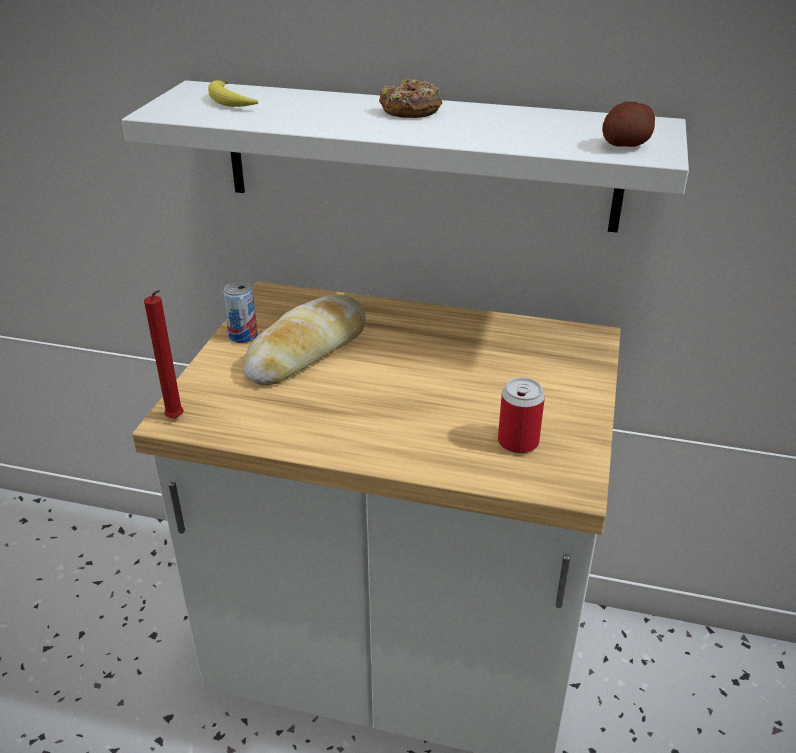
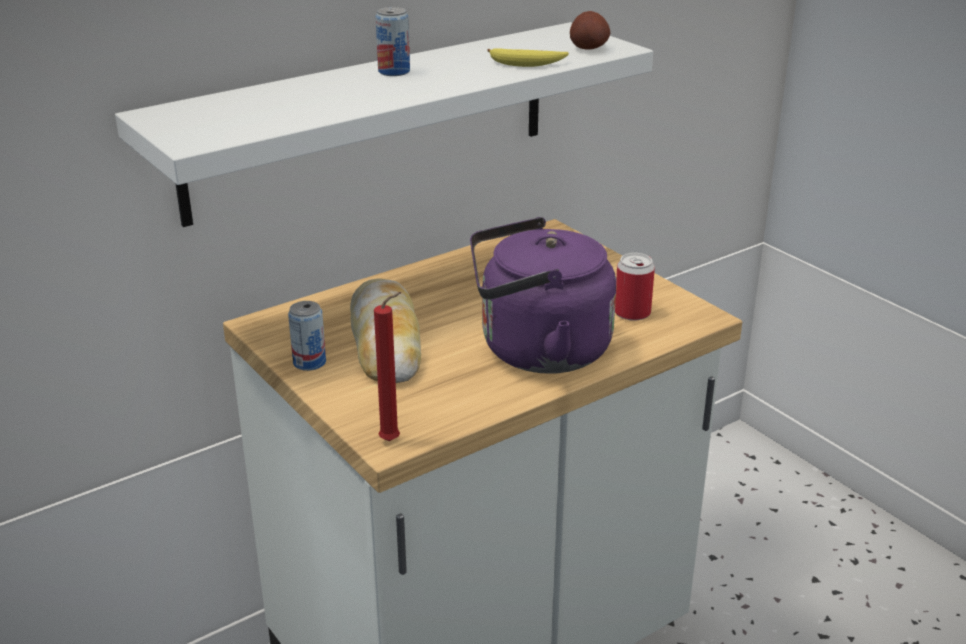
camera: 50 degrees left, 5 degrees down
banana [208,80,259,107] -> banana moved to [488,48,569,67]
donut [379,79,442,118] -> can [375,7,410,76]
none -> purple kettle [470,217,616,374]

